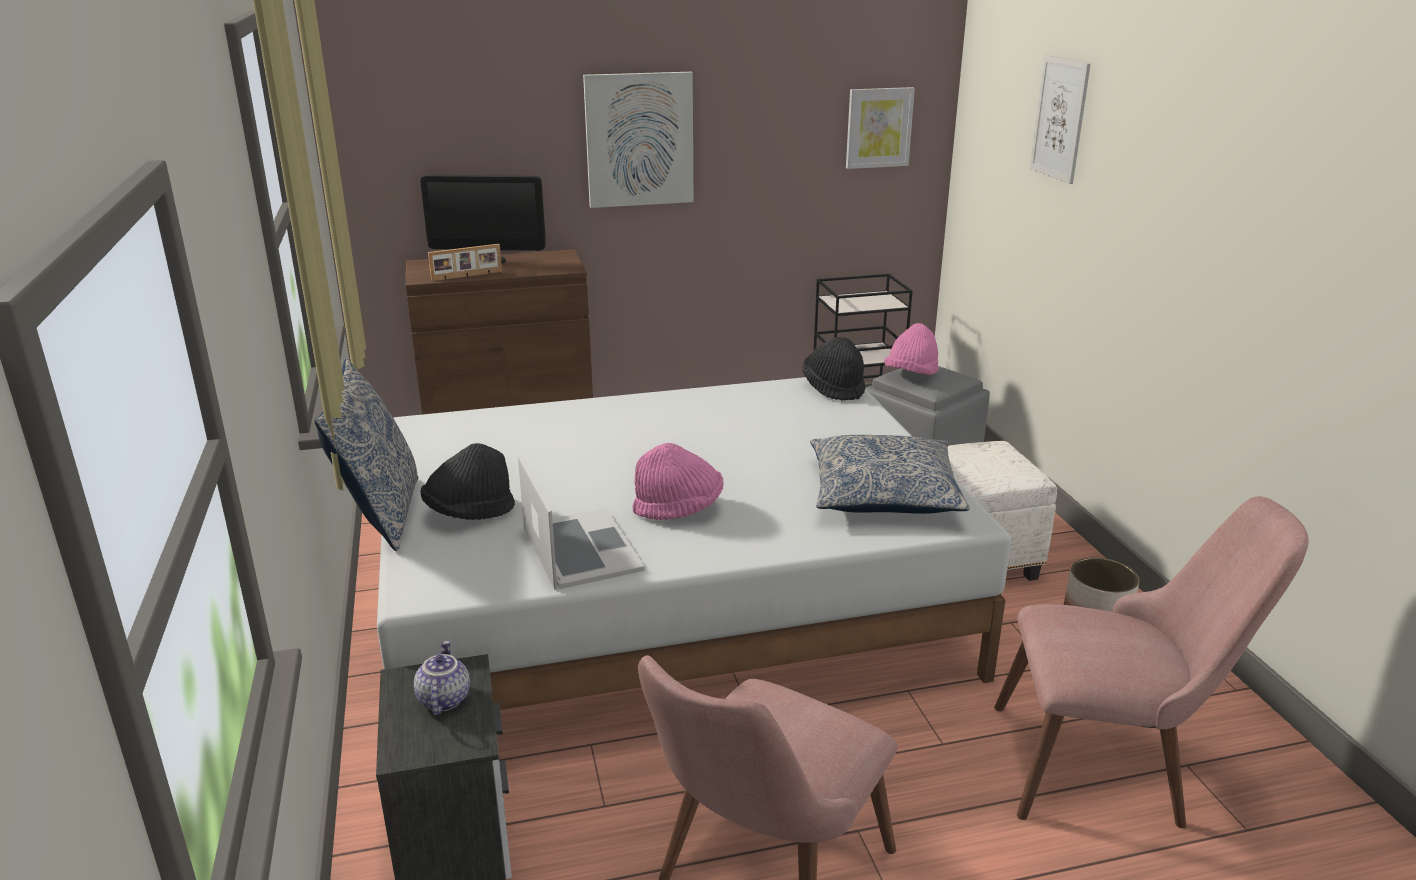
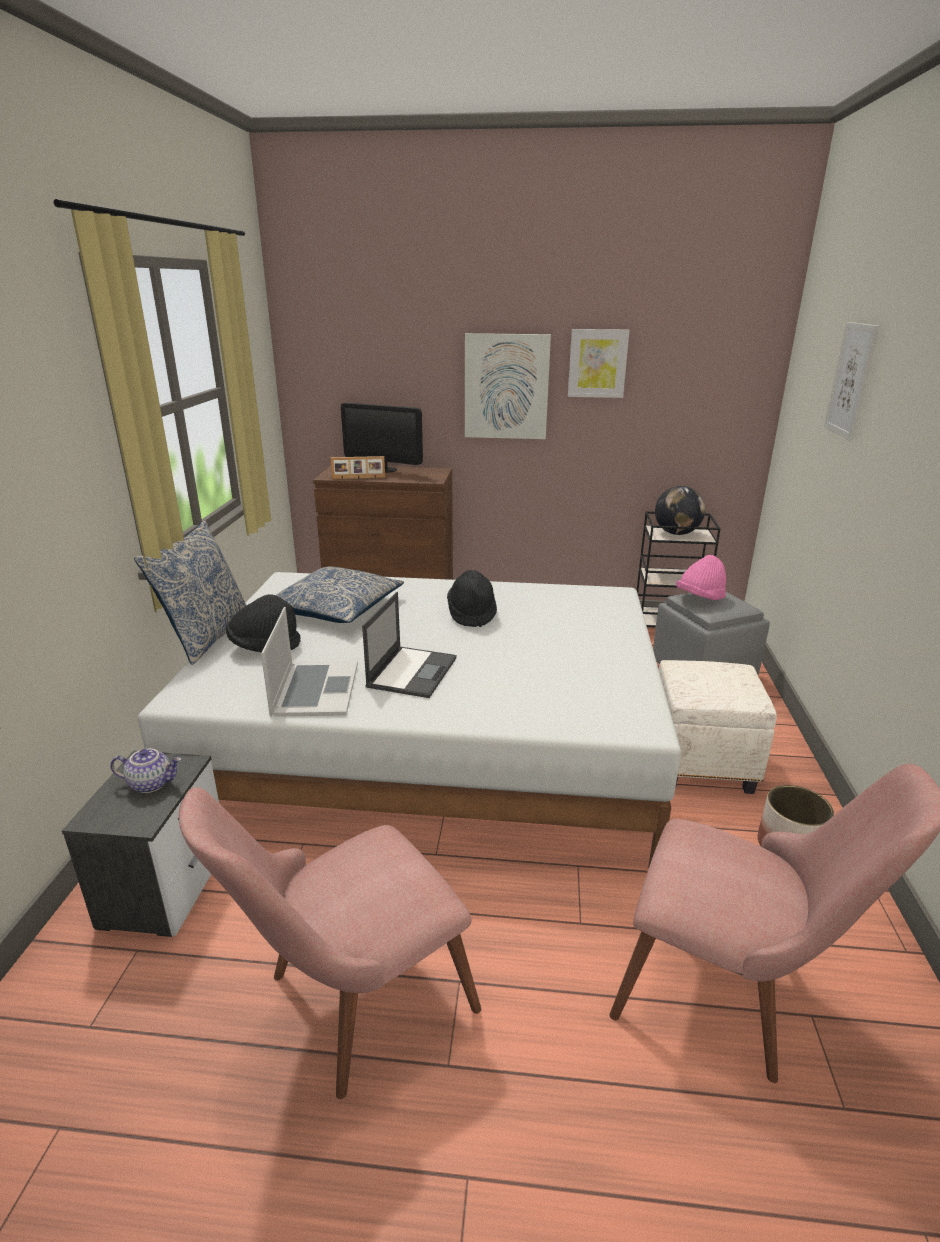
camera: 20 degrees right, 0 degrees up
teapot [414,641,470,715] -> teapot turned 75 degrees clockwise [110,749,181,793]
pink hat [632,443,724,520] -> laptop [362,592,456,698]
black hat [802,337,865,401] -> black hat moved to [447,570,497,627]
pillow [810,435,970,514] -> pillow moved to [276,567,404,623]
picture [846,87,915,169] -> picture moved to [568,329,629,398]
none -> globe [655,486,705,535]

